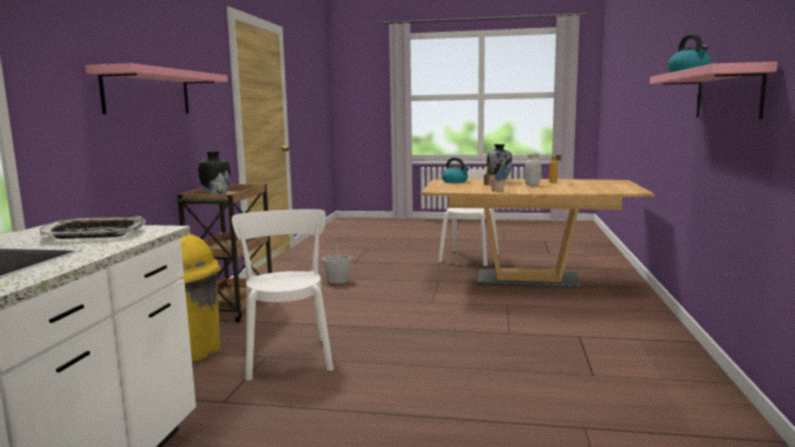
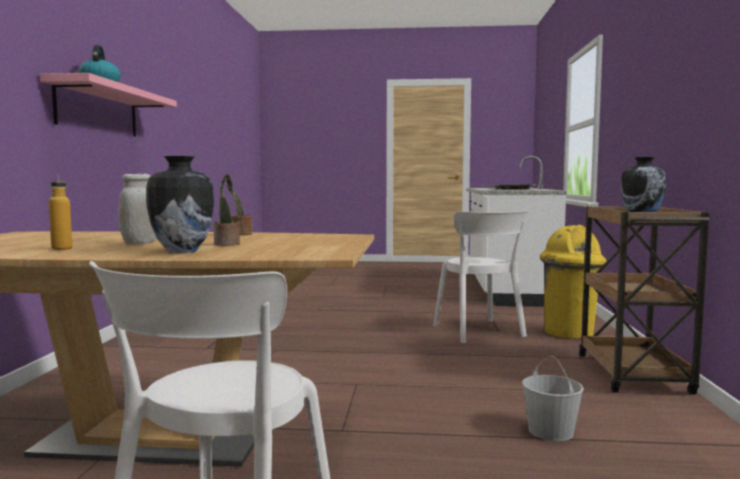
camera: 175 degrees right, 5 degrees down
pink shelf [85,63,228,114] -> none
kettle [442,157,469,183] -> none

